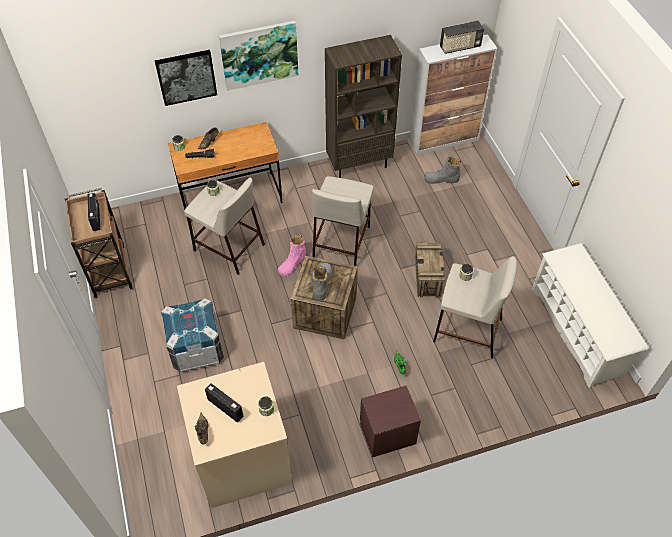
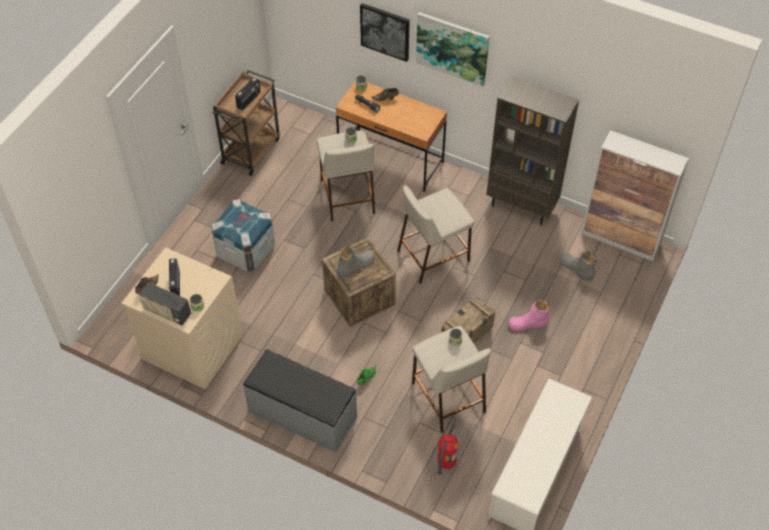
camera: 45 degrees right, 0 degrees up
pink boot [278,235,306,277] -> pink boot moved to [509,300,550,331]
brown nightstand [360,386,421,458] -> grey bench [243,349,357,453]
radio [440,21,484,54] -> radio moved to [139,282,191,325]
none -> fire extinguisher [437,419,458,475]

